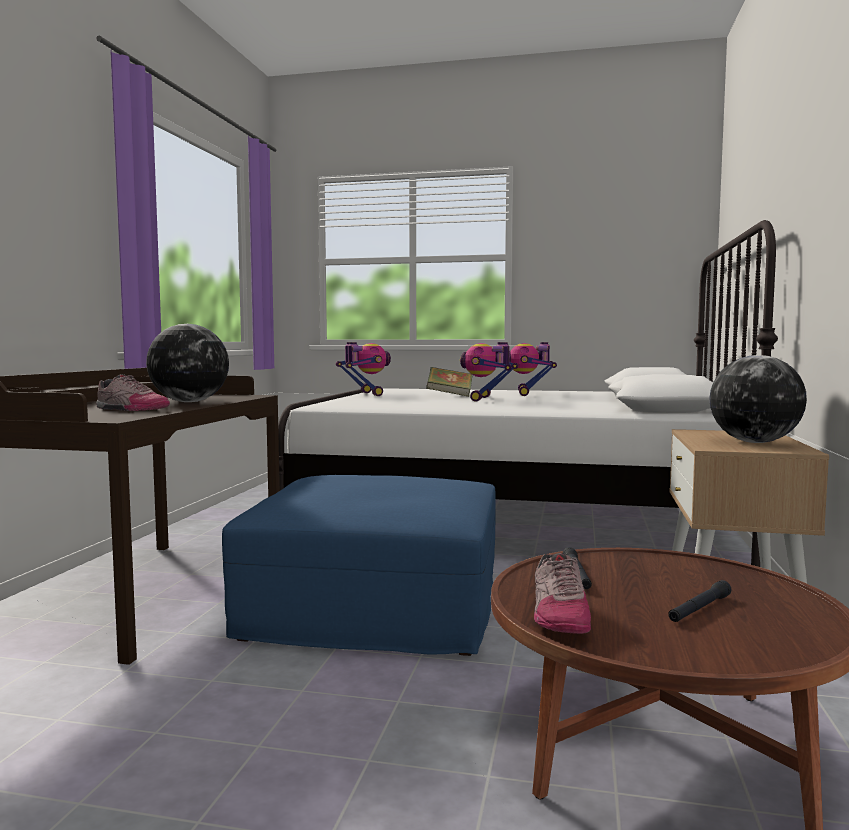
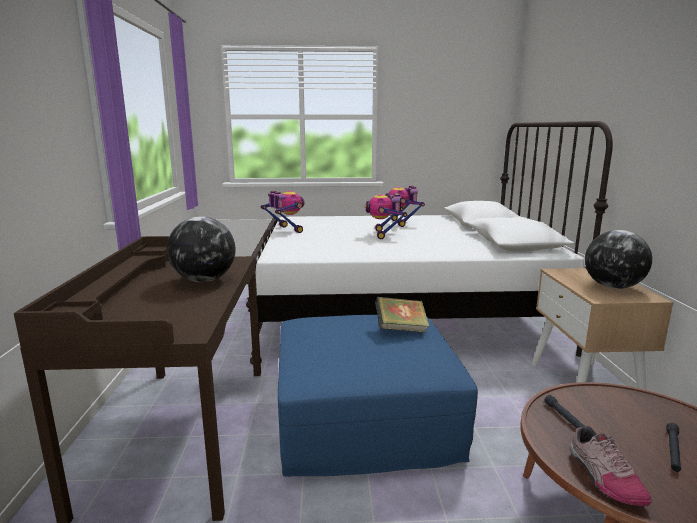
camera: 15 degrees left, 10 degrees up
shoe [96,374,170,411] -> none
book [426,367,472,397] -> book moved to [375,297,429,333]

